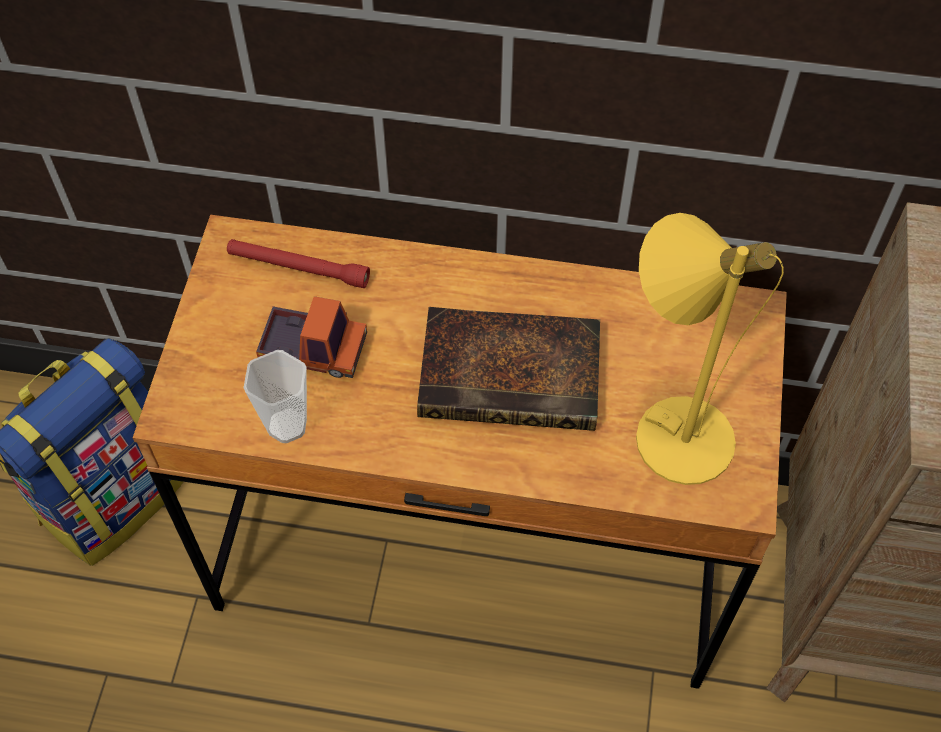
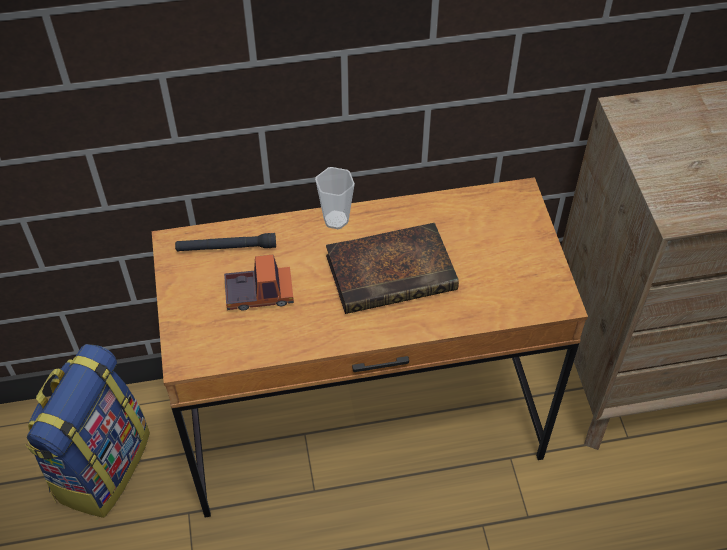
camera: 20 degrees left, 5 degrees down
red flashlight [227,239,370,288] -> black flashlight [175,233,276,251]
cup [243,350,307,443] -> cup moved to [315,167,355,229]
yellow table lamp [636,213,784,485] -> none

